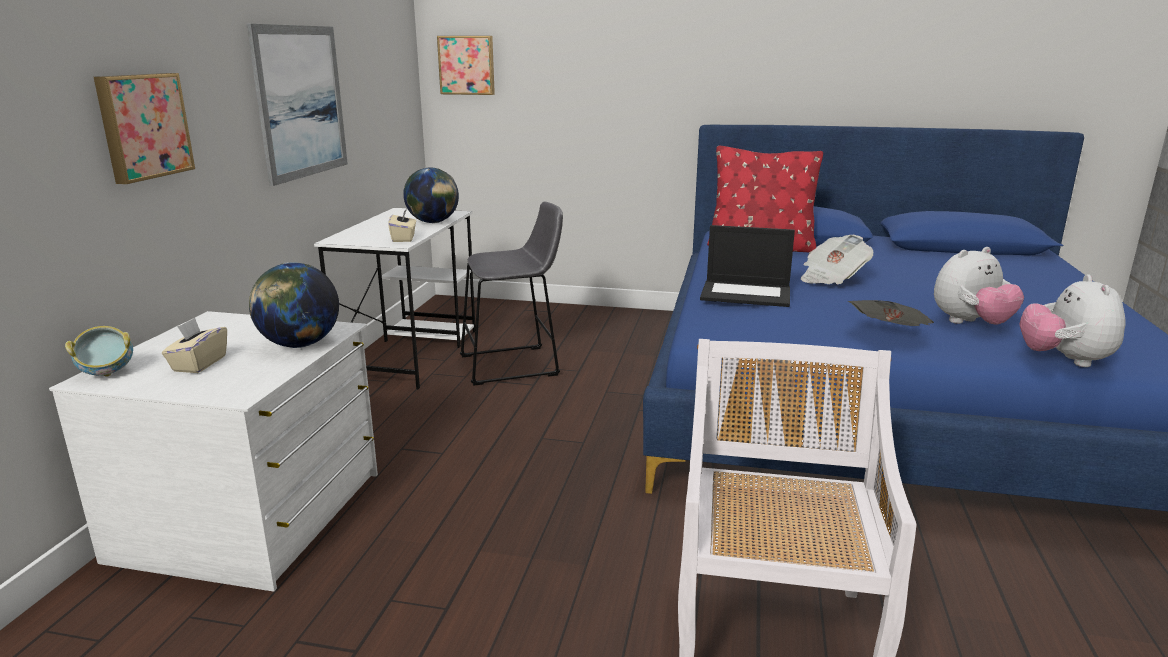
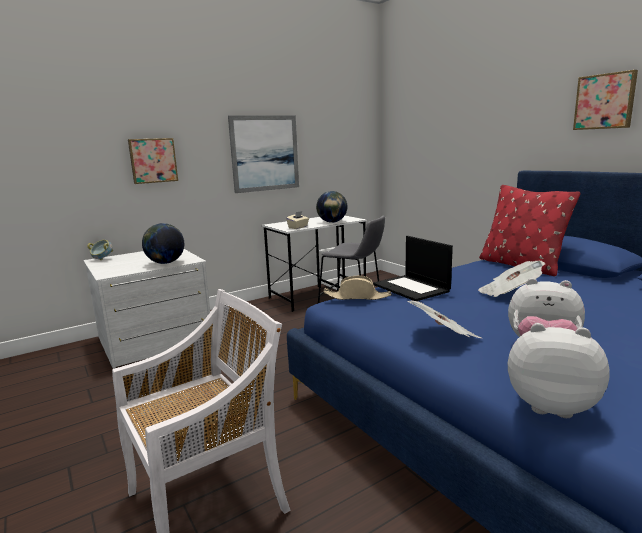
camera: 45 degrees right, 5 degrees down
beige tissue box [162,318,227,373] -> none
picture [437,36,495,95] -> picture moved to [573,70,638,130]
plush toy [1019,274,1125,367] -> plush toy turned 60 degrees clockwise [508,323,610,418]
none -> beige hat [323,276,392,300]

